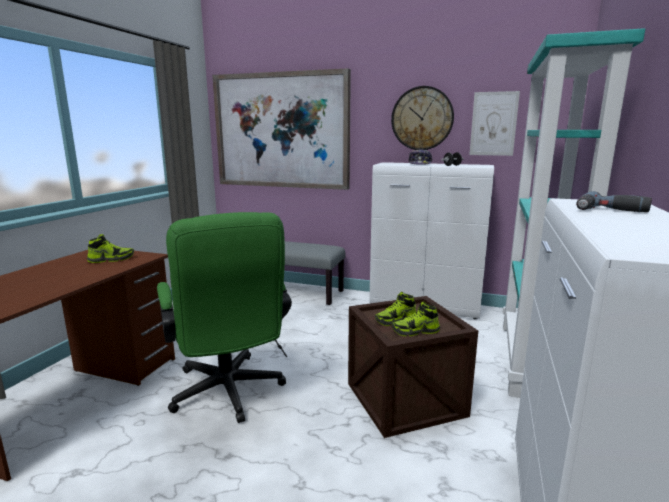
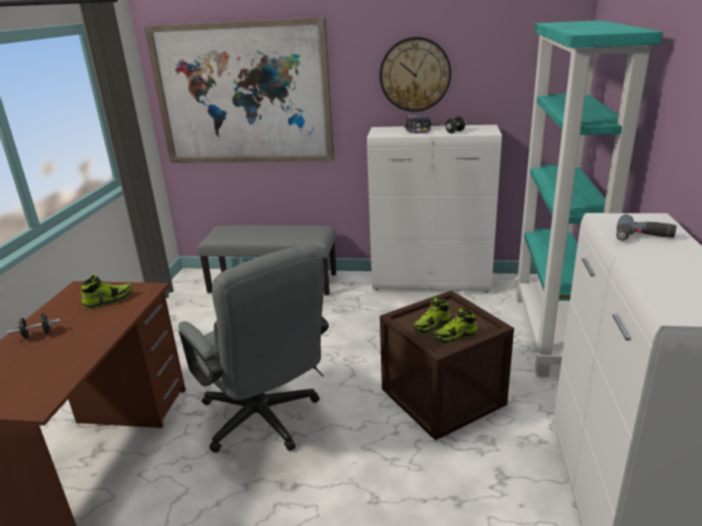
camera: 10 degrees left, 10 degrees up
green office chair [157,212,292,423] -> grey office chair [179,244,329,453]
picture [469,91,520,156] -> none
none -> black dumbbell [8,313,61,339]

